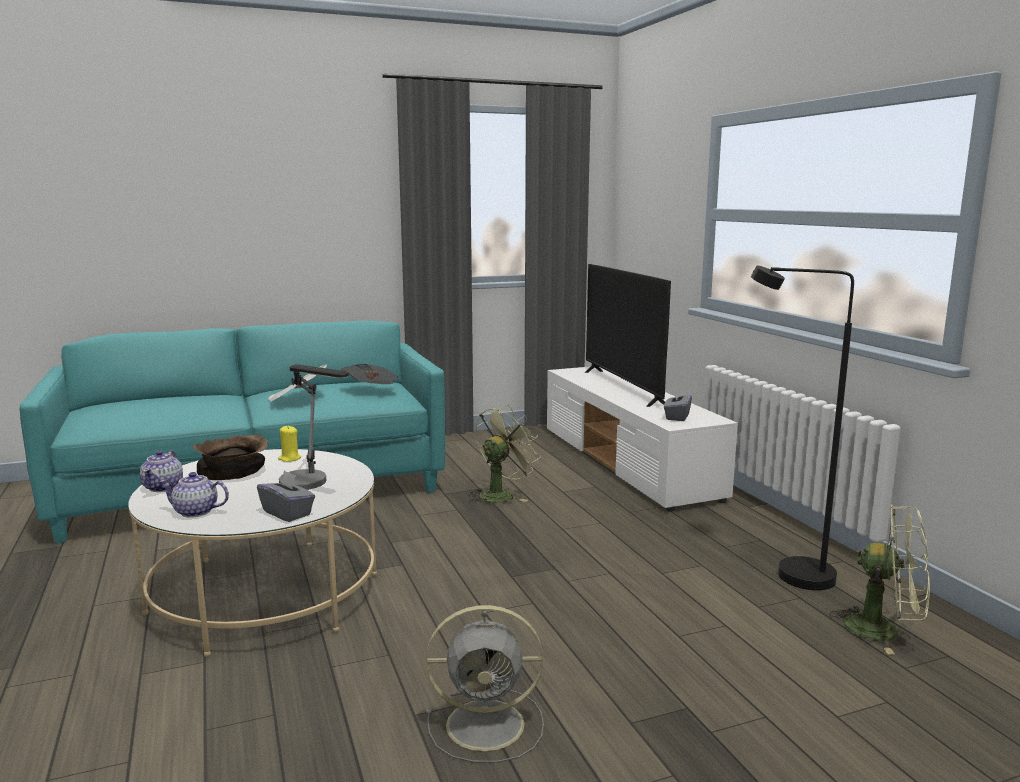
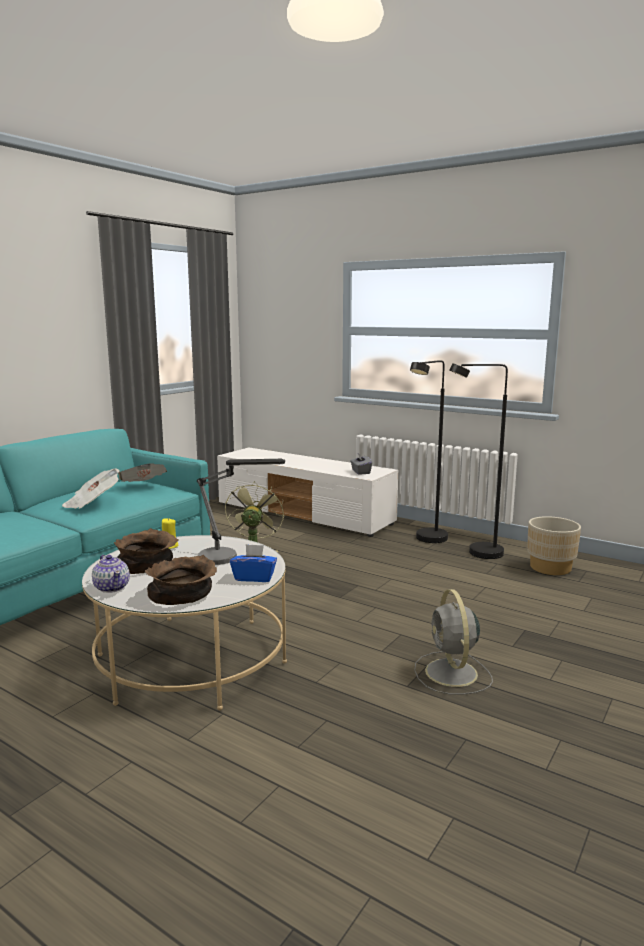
camera: 35 degrees left, 0 degrees up
teapot [159,472,229,517] -> brown bowl [145,555,217,605]
grey tissue box [257,470,315,522] -> blue tissue box [230,544,277,582]
grey fan [426,605,544,763] -> grey fan turned 120 degrees clockwise [414,589,493,695]
television [585,264,671,407] -> none
green fan [829,505,930,654] -> beige planter [527,516,581,575]
none -> black floor lamp [410,360,448,543]

